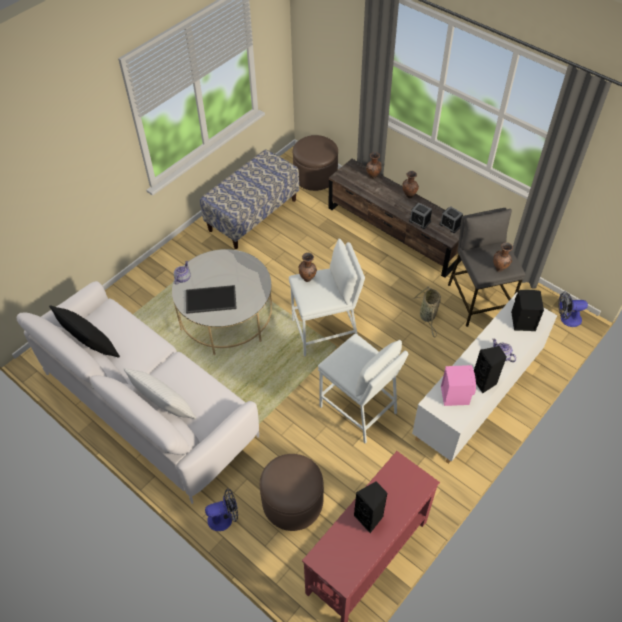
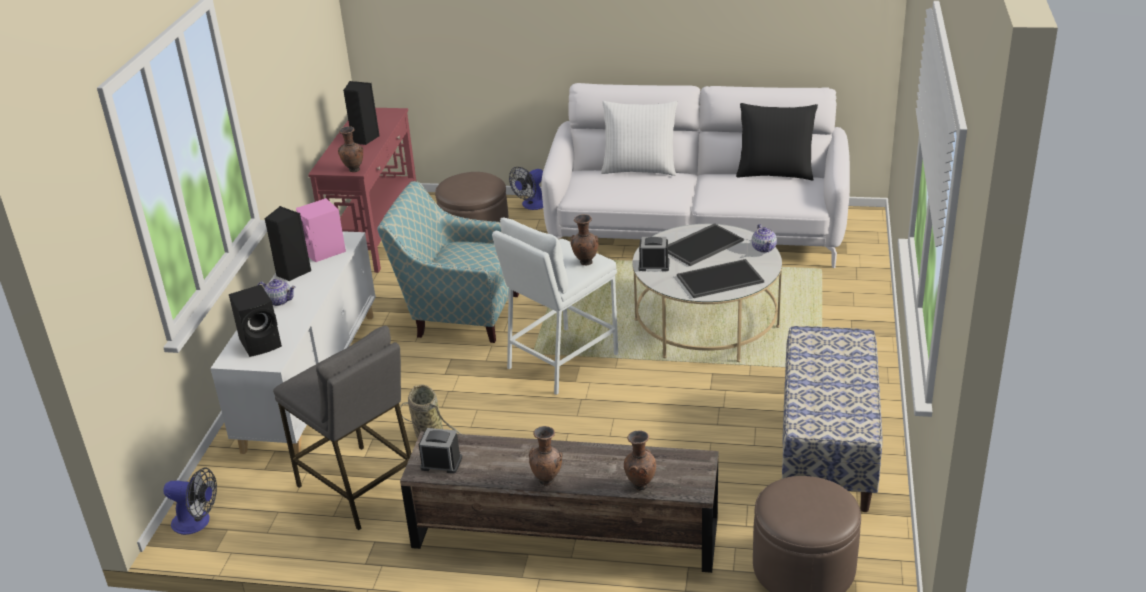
camera: 150 degrees right, 20 degrees down
white stool [318,334,409,444] -> armchair [377,181,519,343]
alarm clock [409,203,432,229] -> alarm clock moved to [639,237,670,271]
brown vase [493,242,513,272] -> brown vase moved to [338,126,363,172]
fan [558,291,588,327] -> fan turned 45 degrees clockwise [163,468,217,535]
none -> tray [677,259,764,298]

